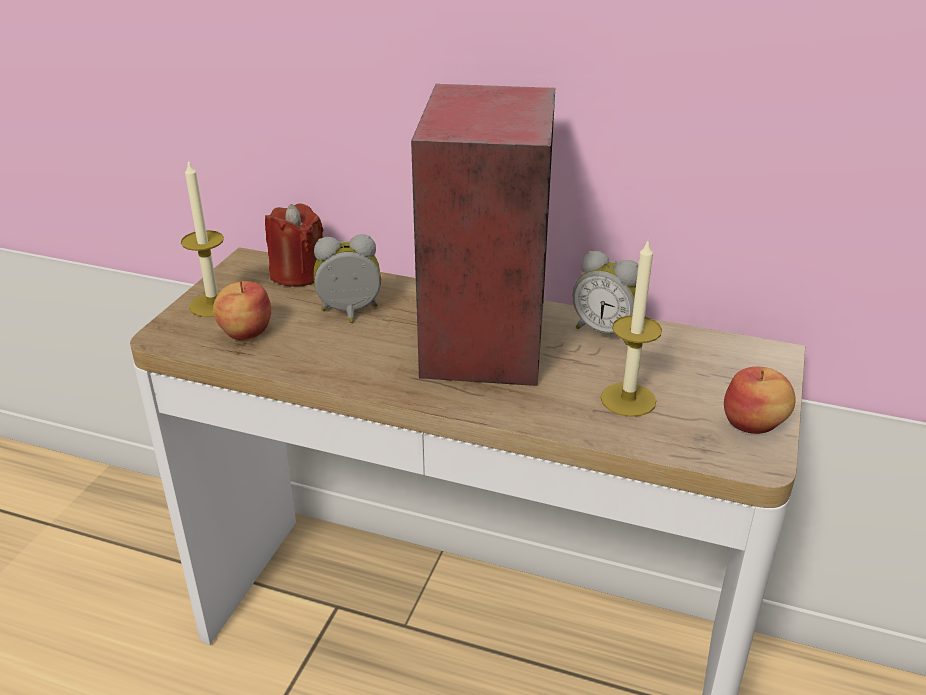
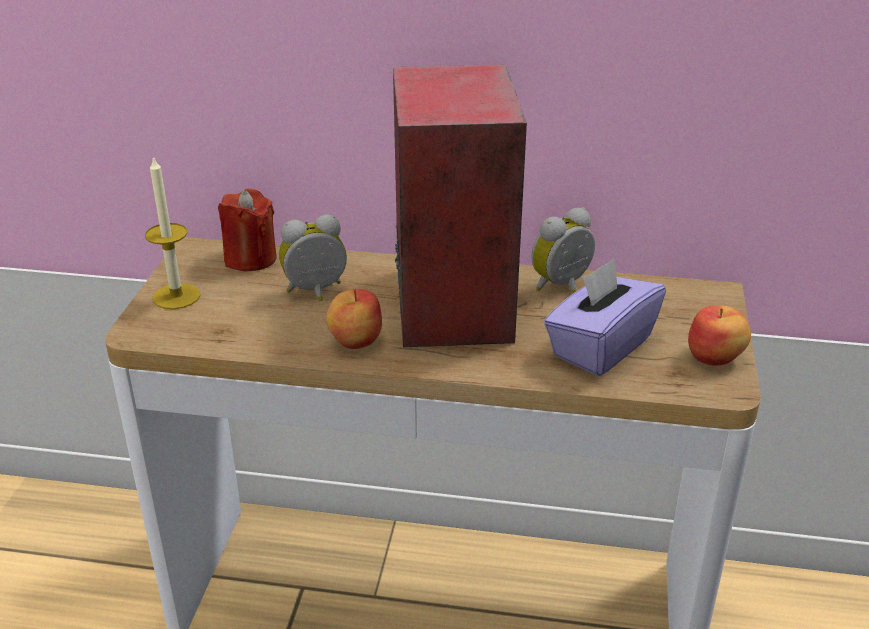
camera: 10 degrees left, 0 degrees up
apple [213,280,271,340] -> apple moved to [326,289,382,349]
alarm clock [572,251,638,345] -> alarm clock turned 120 degrees clockwise [531,207,595,293]
candle [601,239,662,417] -> purple tissue box [544,259,666,376]

